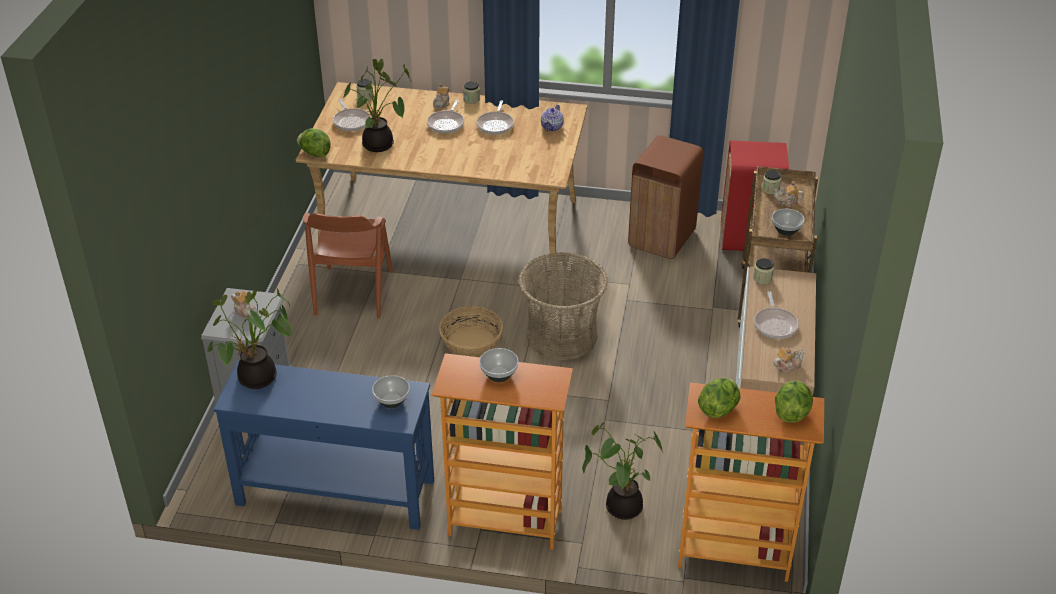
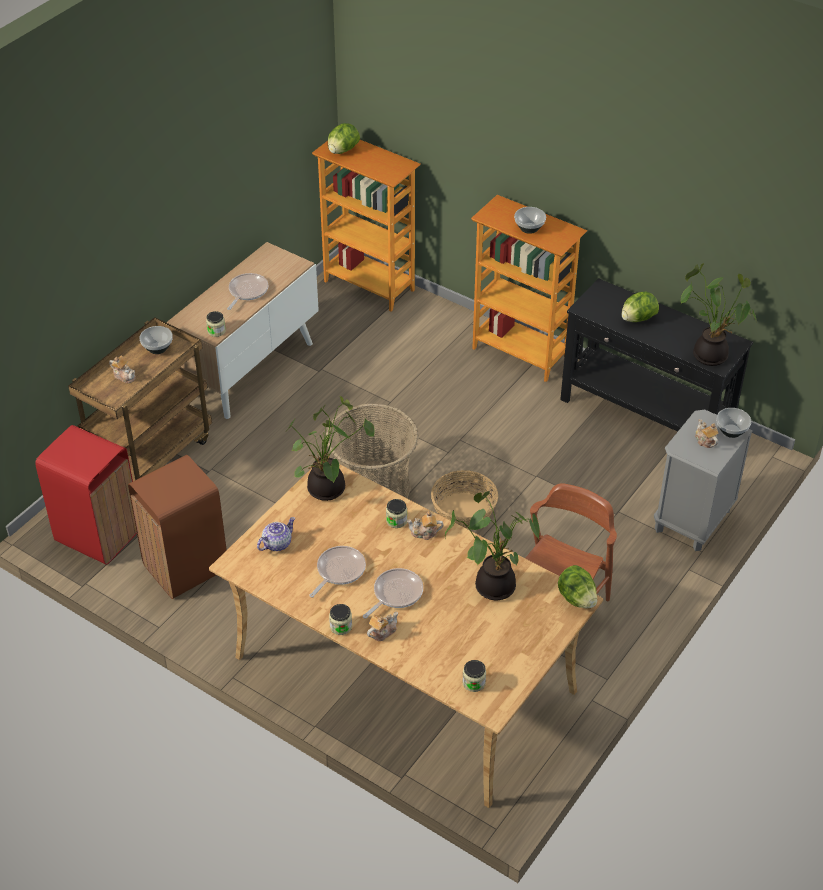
camera: 155 degrees left, 5 degrees up
blue console table [213,360,434,530] -> black console table [560,278,753,432]
frying pan [333,99,370,131] -> none
bowl [372,375,410,408] -> bowl moved to [716,408,751,438]
potted plant [582,422,664,520] -> potted plant moved to [285,396,375,501]
lettuce [698,378,740,418] -> lettuce moved to [622,292,659,322]
jar [762,170,781,194] -> jar moved to [386,499,407,528]
teapot [774,347,805,373] -> teapot moved to [407,511,443,540]

